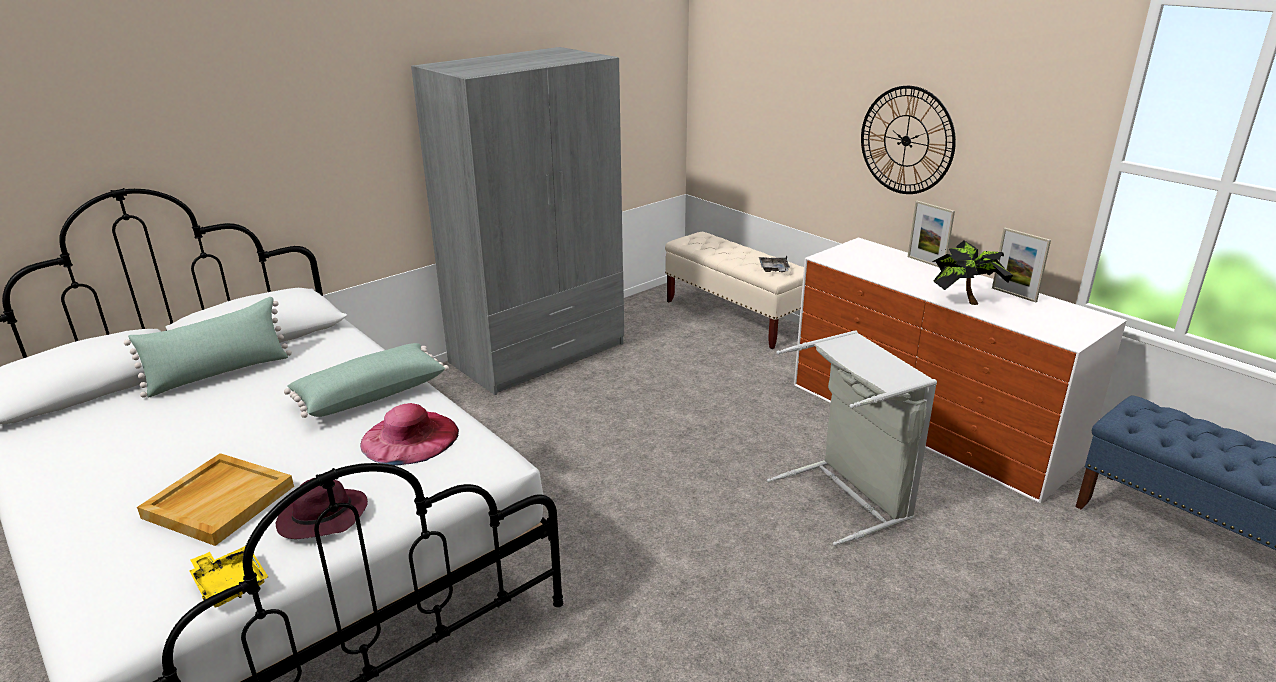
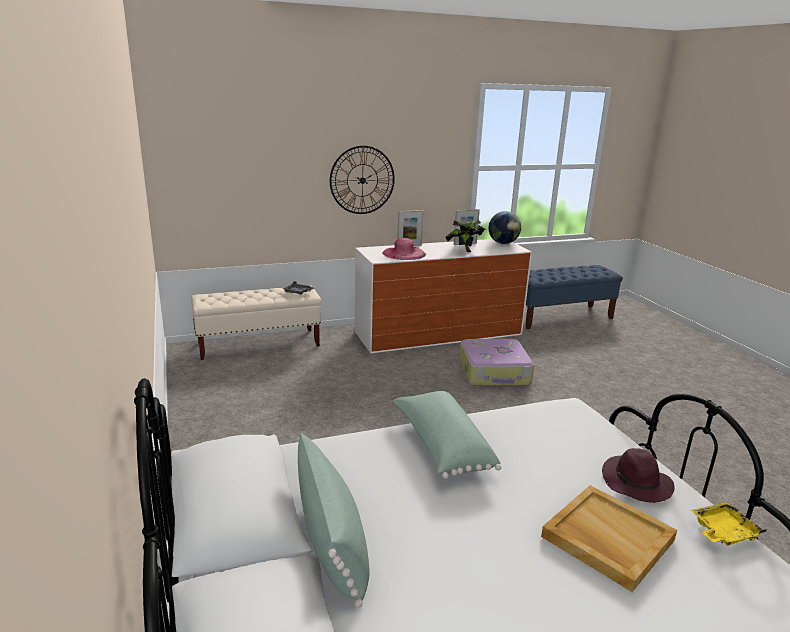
camera: 70 degrees left, 5 degrees down
pink hat [360,403,459,466] -> pink hat moved to [382,238,426,260]
grey wardrobe [411,47,624,395] -> none
grey laundry basket [767,330,937,546] -> suitcase [459,339,534,386]
none -> globe [489,211,521,244]

